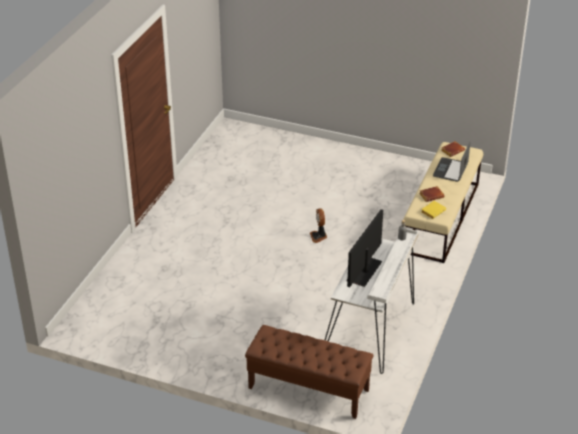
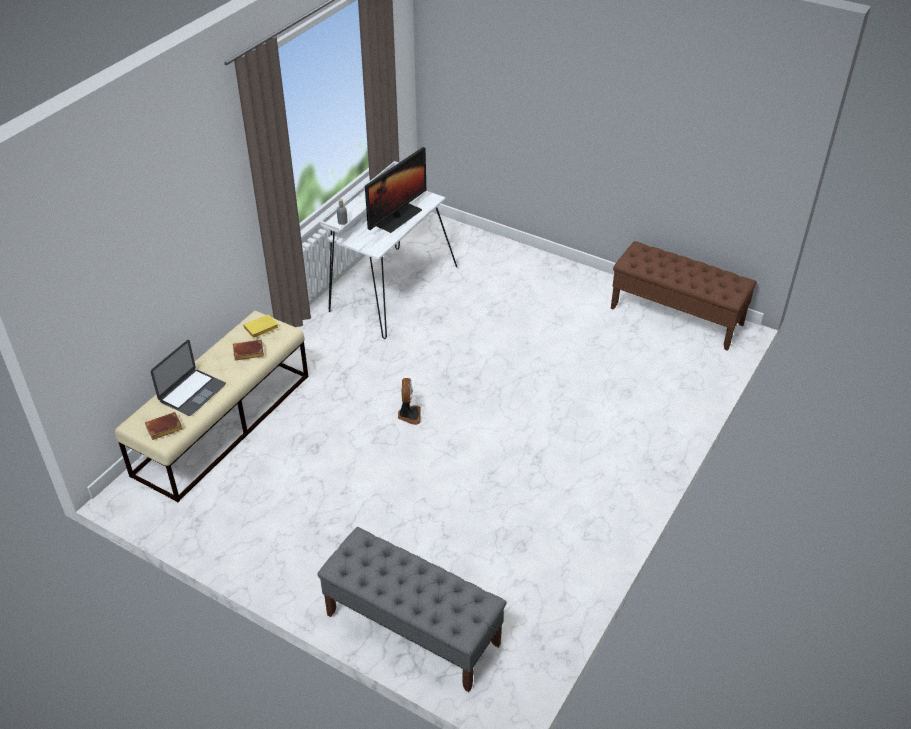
camera: 170 degrees left, 5 degrees up
brown bench [245,325,374,419] -> brown bench moved to [611,241,757,351]
none -> grey bench [317,527,507,692]

